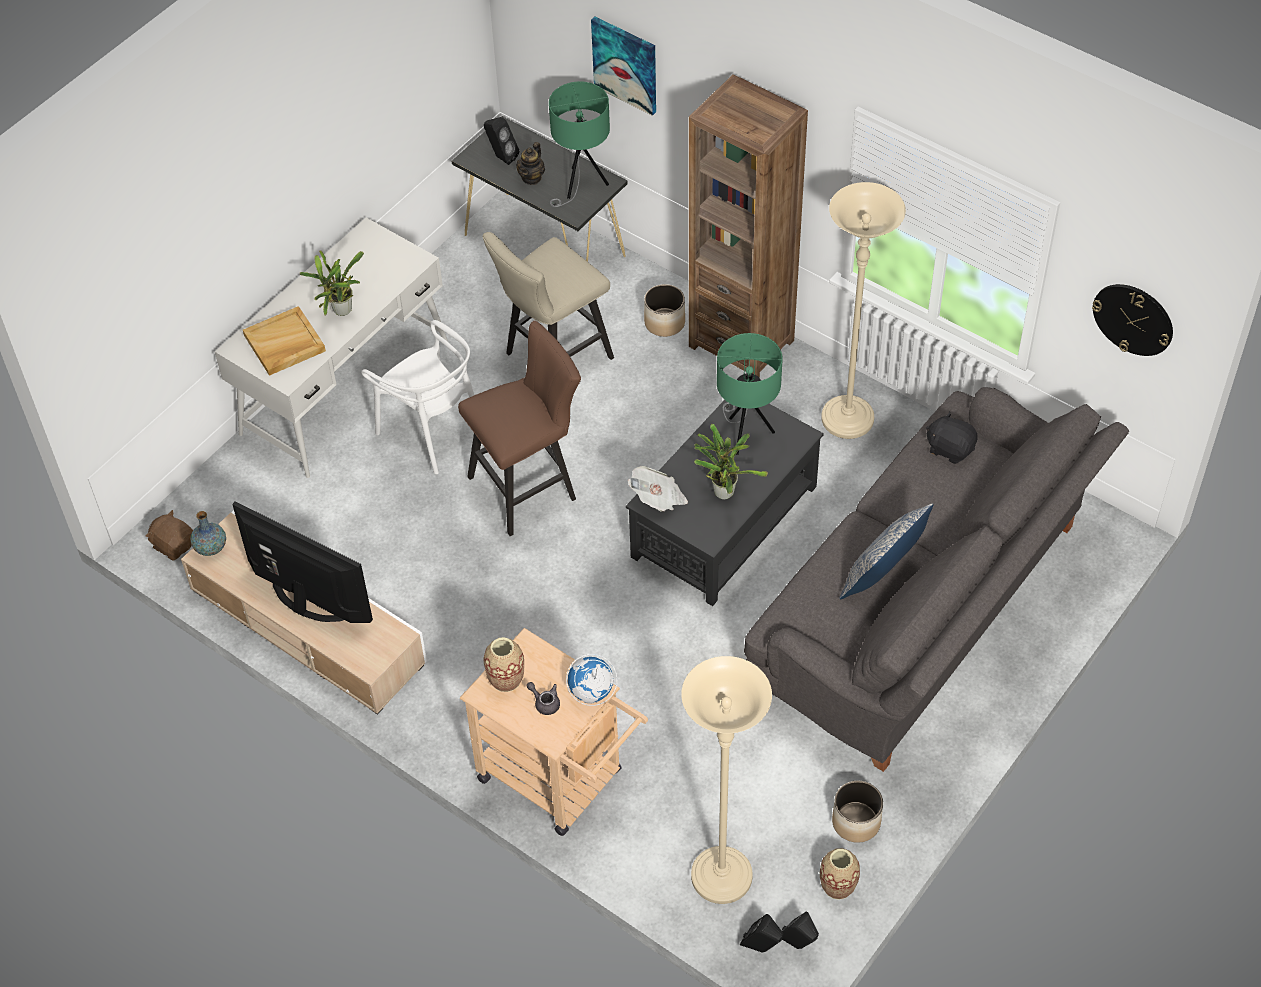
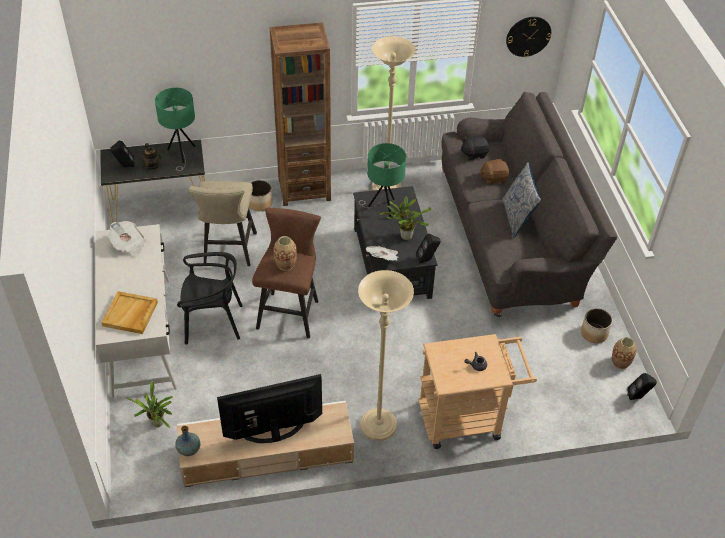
camera: 50 degrees left, 5 degrees down
brown plush toy [145,510,193,561] -> brown plush toy moved to [479,159,509,185]
potted plant [300,250,364,316] -> potted plant moved to [126,381,173,428]
white chair [361,320,474,474] -> black chair [177,252,243,344]
vase [483,637,524,692] -> vase moved to [273,236,297,271]
globe [566,654,617,706] -> none
picture [591,17,656,116] -> none
beige floor lamp [681,656,772,904] -> beige floor lamp moved to [358,270,414,441]
black speaker [740,914,783,953] -> black speaker moved to [416,234,441,263]
none -> newspaper [108,221,146,256]

